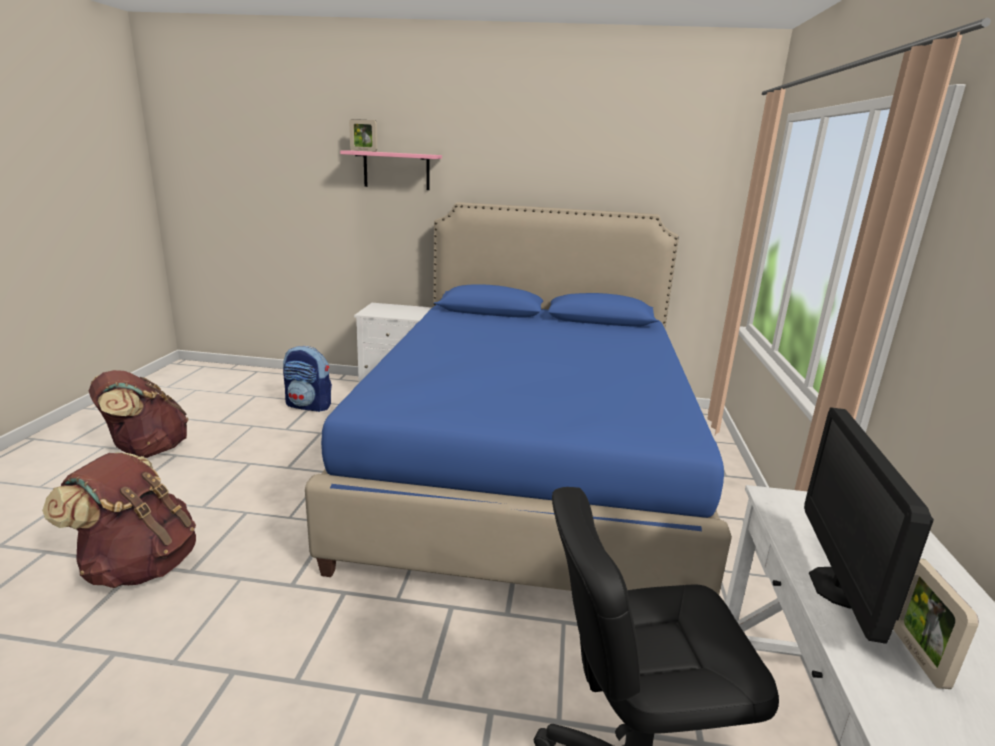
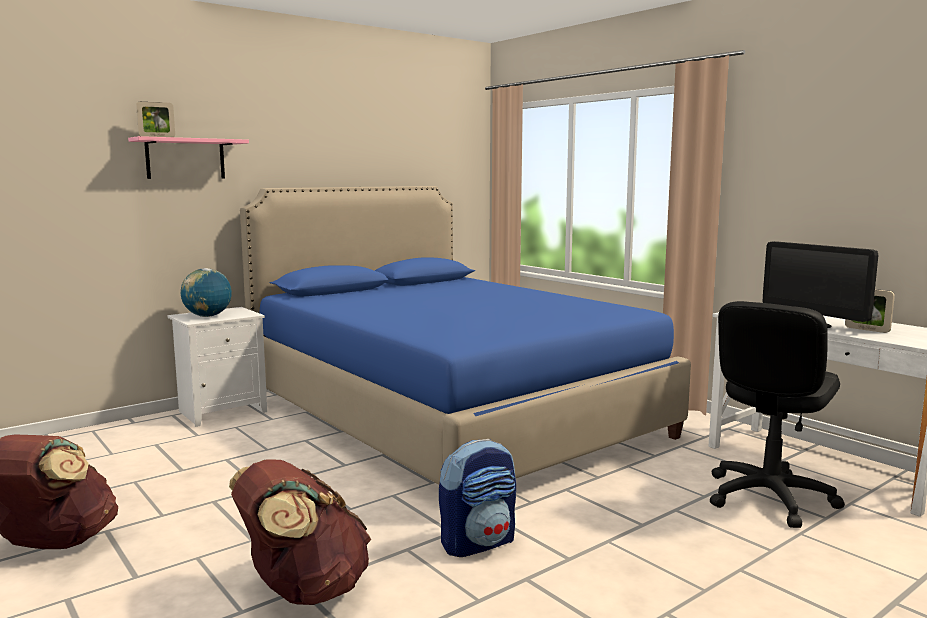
camera: 45 degrees left, 10 degrees down
backpack [283,346,332,412] -> backpack moved to [439,439,516,557]
none -> globe [181,268,232,317]

